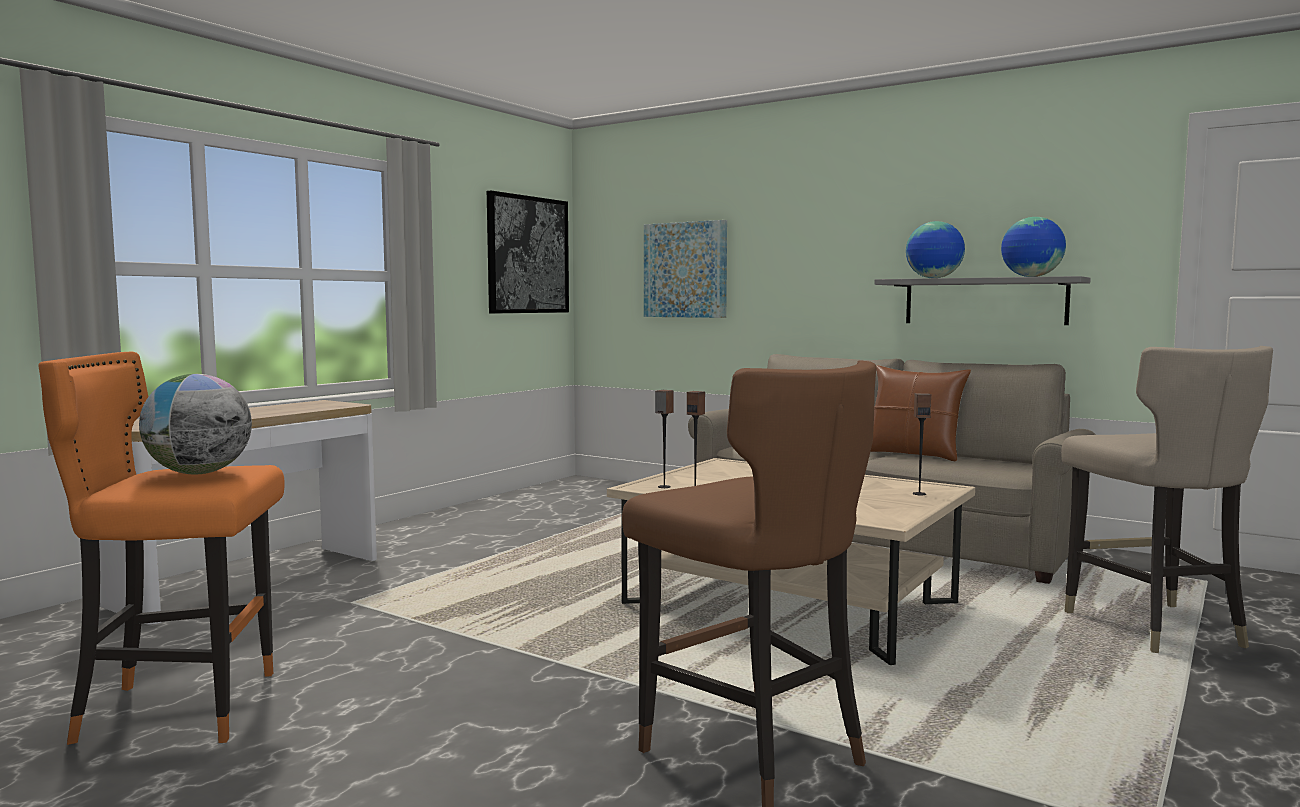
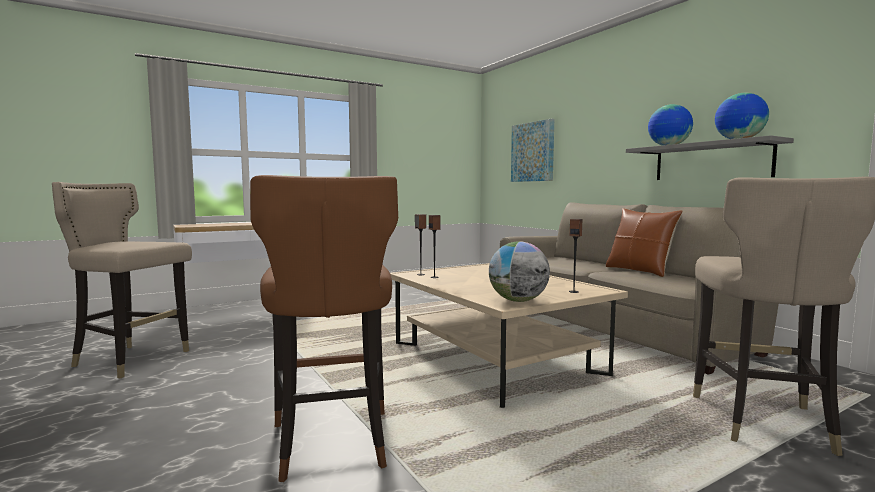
camera: 25 degrees right, 0 degrees up
orange stool [38,352,285,745] -> beige stool [52,182,192,378]
globe [139,374,252,474] -> globe moved to [489,241,550,302]
picture [487,190,569,314] -> none

